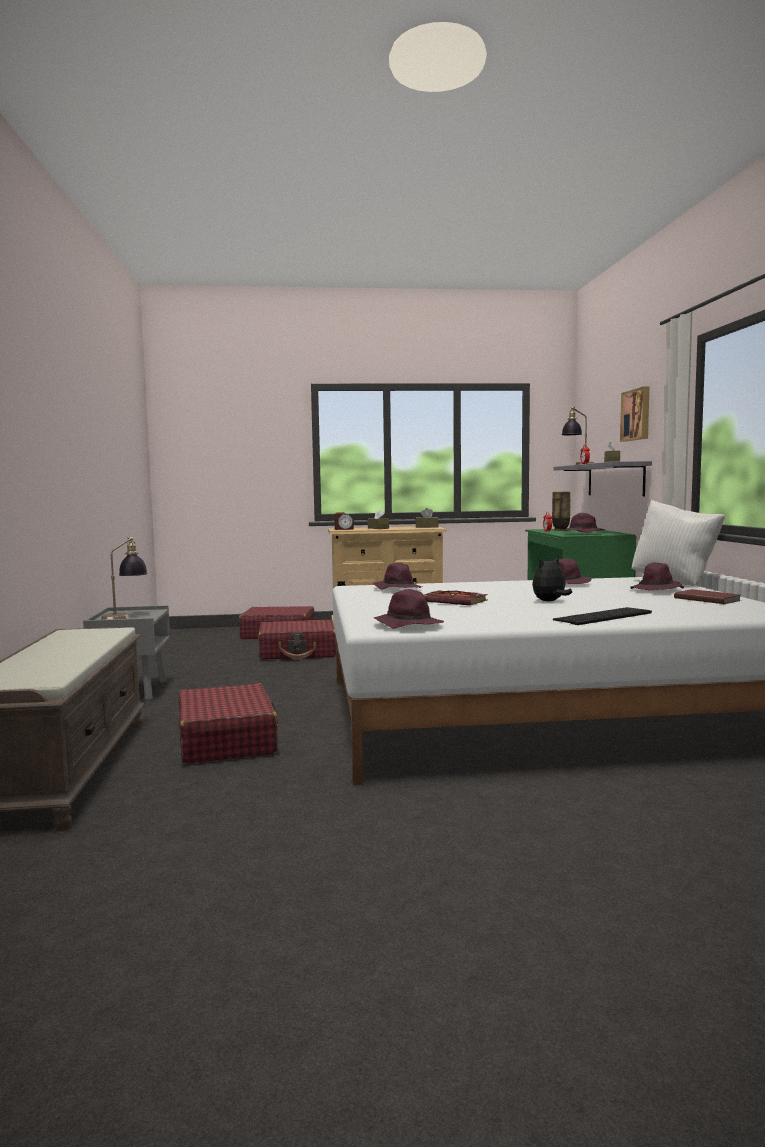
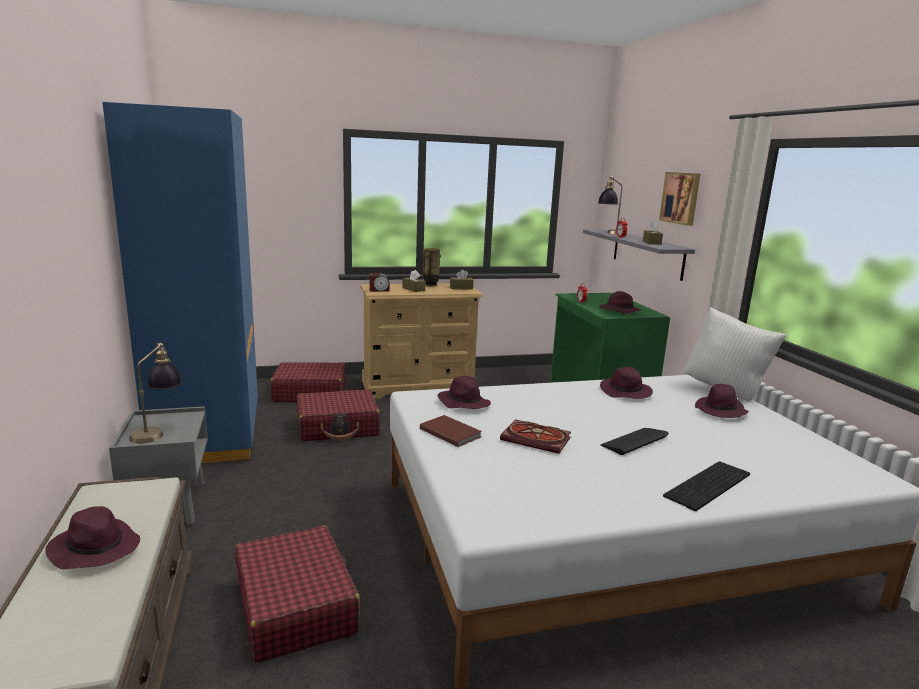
camera: 10 degrees left, 10 degrees up
purple hat [374,589,444,628] -> purple hat moved to [45,506,140,569]
plush toy [532,557,572,602] -> keyboard [600,428,669,455]
vase [552,491,571,531] -> vase moved to [423,248,441,286]
brown book [674,589,741,604] -> brown book moved to [420,415,482,447]
none -> blue wardrobe [102,102,258,463]

